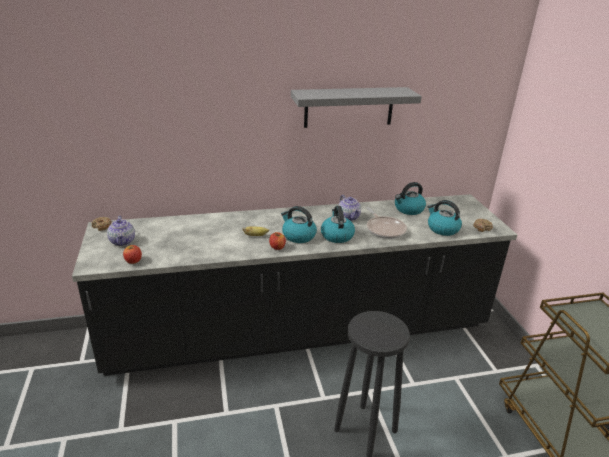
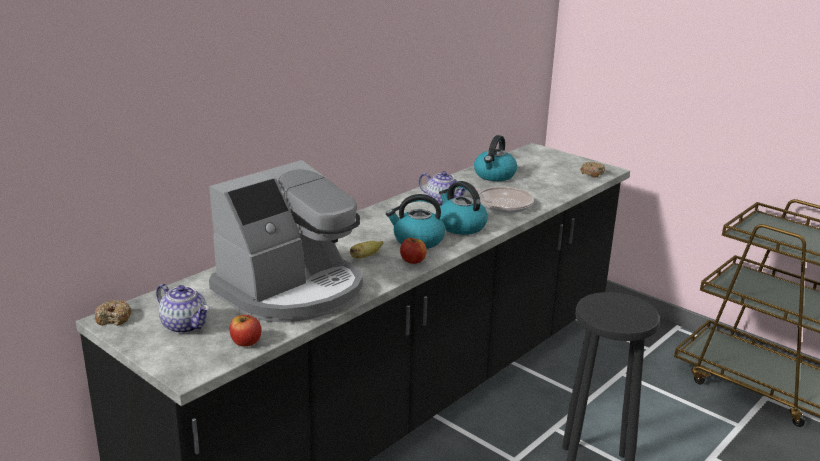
camera: 35 degrees left, 5 degrees down
grey shelf [291,87,422,128] -> none
kettle [427,200,462,236] -> none
none -> coffee machine [209,160,363,323]

